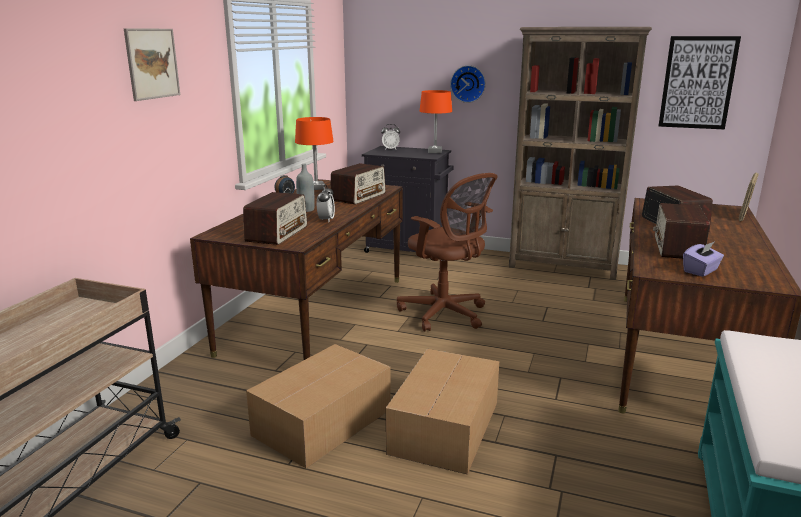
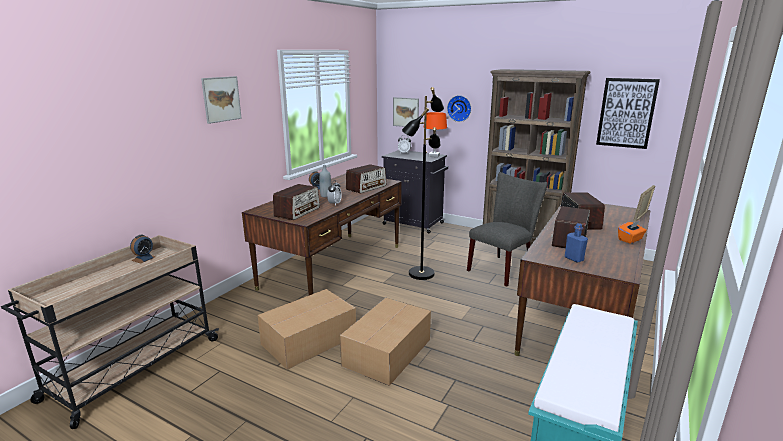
camera: 10 degrees right, 0 degrees up
orange table lamp [295,117,334,190] -> none
brown office chair [397,173,497,332] -> black floor lamp [402,87,444,280]
purple tissue box [683,242,724,277] -> blue bottle [565,223,588,263]
none -> alarm clock [130,235,156,264]
none -> picture [393,97,419,127]
none -> grey chair [467,172,548,287]
none -> orange tissue box [618,221,647,244]

